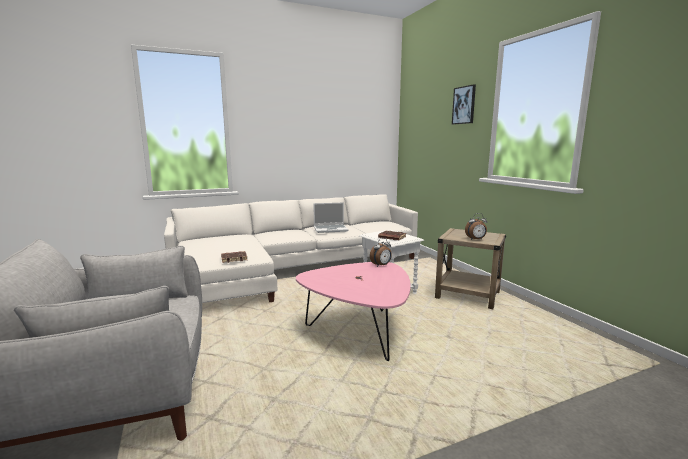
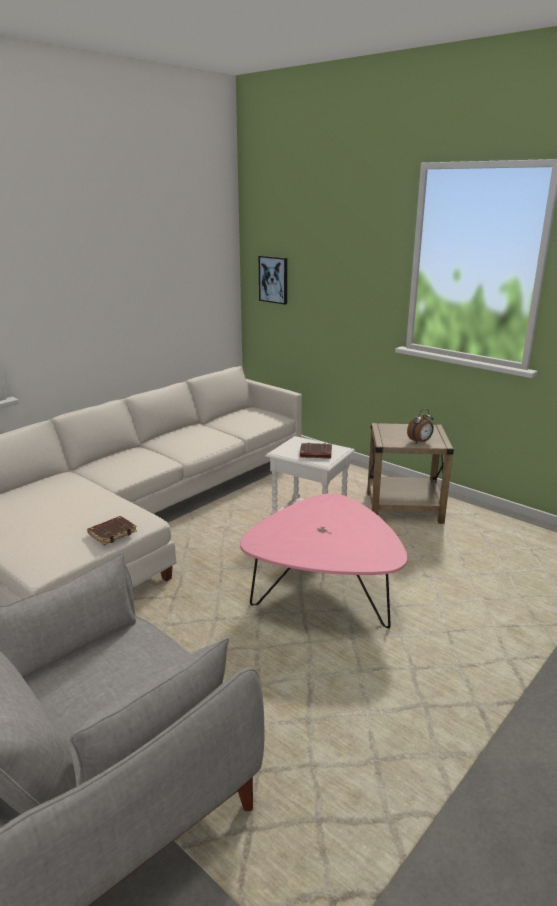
camera: 25 degrees left, 10 degrees up
laptop [313,202,348,233] -> none
alarm clock [370,237,392,267] -> none
picture [452,84,476,124] -> picture moved to [259,256,287,305]

